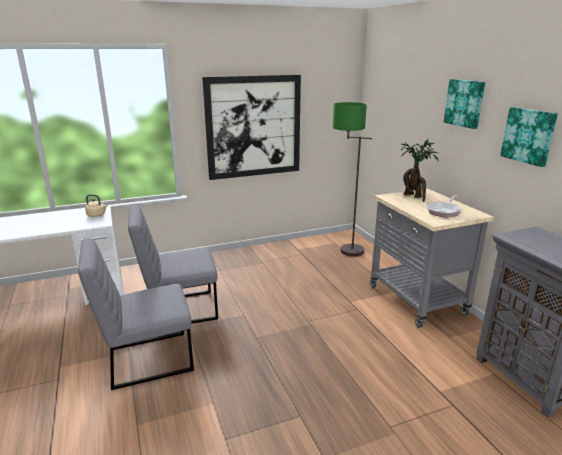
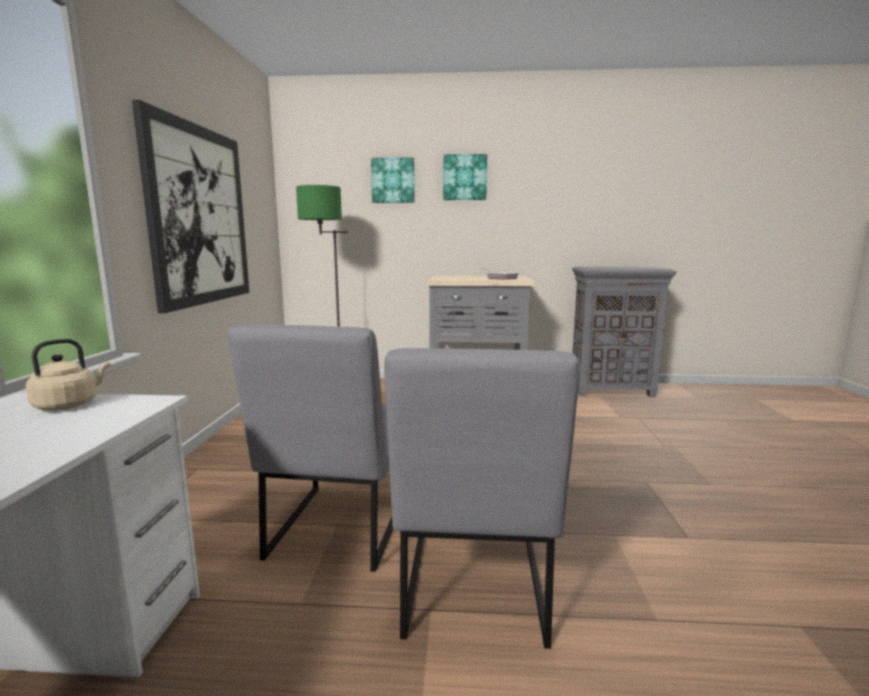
camera: 65 degrees left, 10 degrees down
potted plant [401,139,439,202] -> none
picture [500,107,558,167] -> picture moved to [371,157,415,203]

